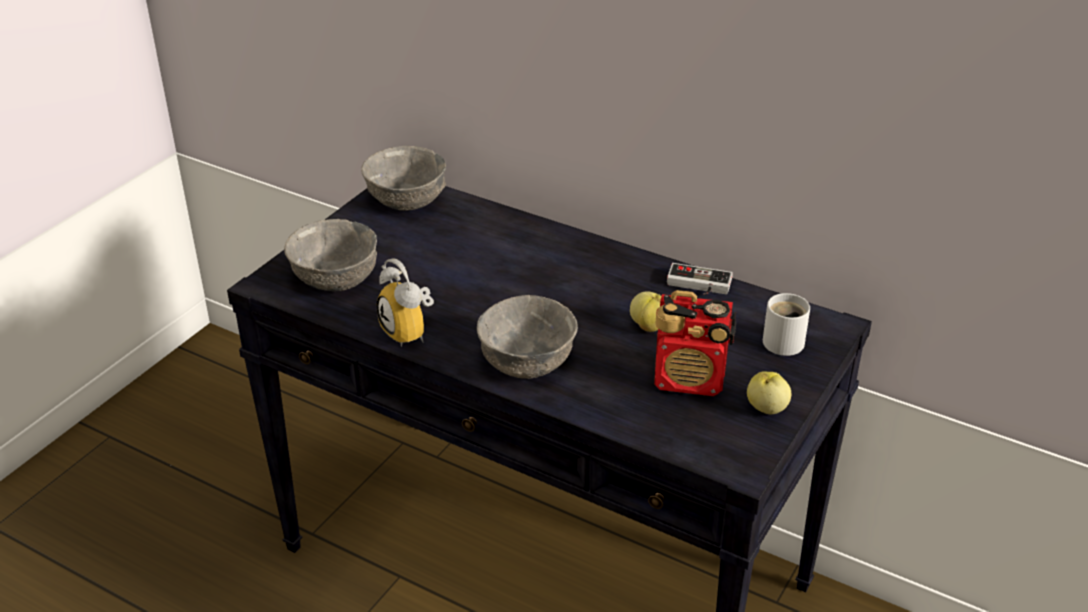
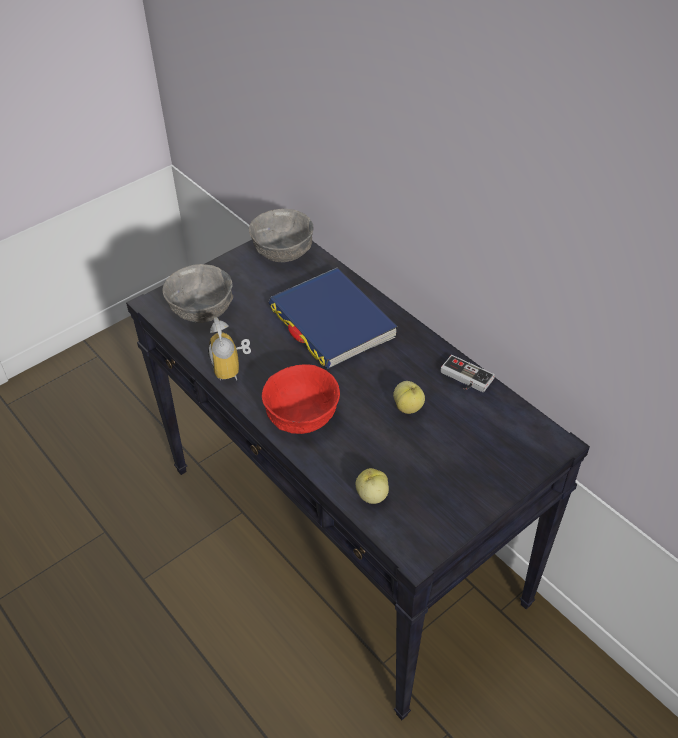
camera: 20 degrees right, 10 degrees up
grey bowl [477,295,578,379] -> red bowl [262,364,340,434]
radio [654,290,736,396] -> none
apple [747,372,791,414] -> apple moved to [356,468,389,504]
white mug [763,293,810,356] -> none
none -> blue book [269,267,398,369]

